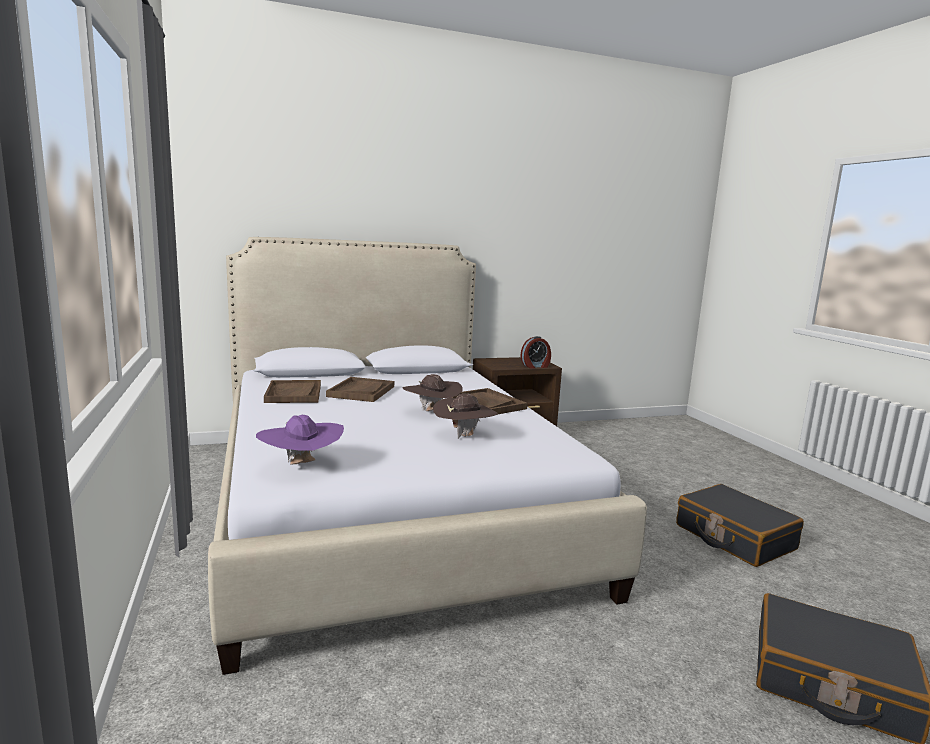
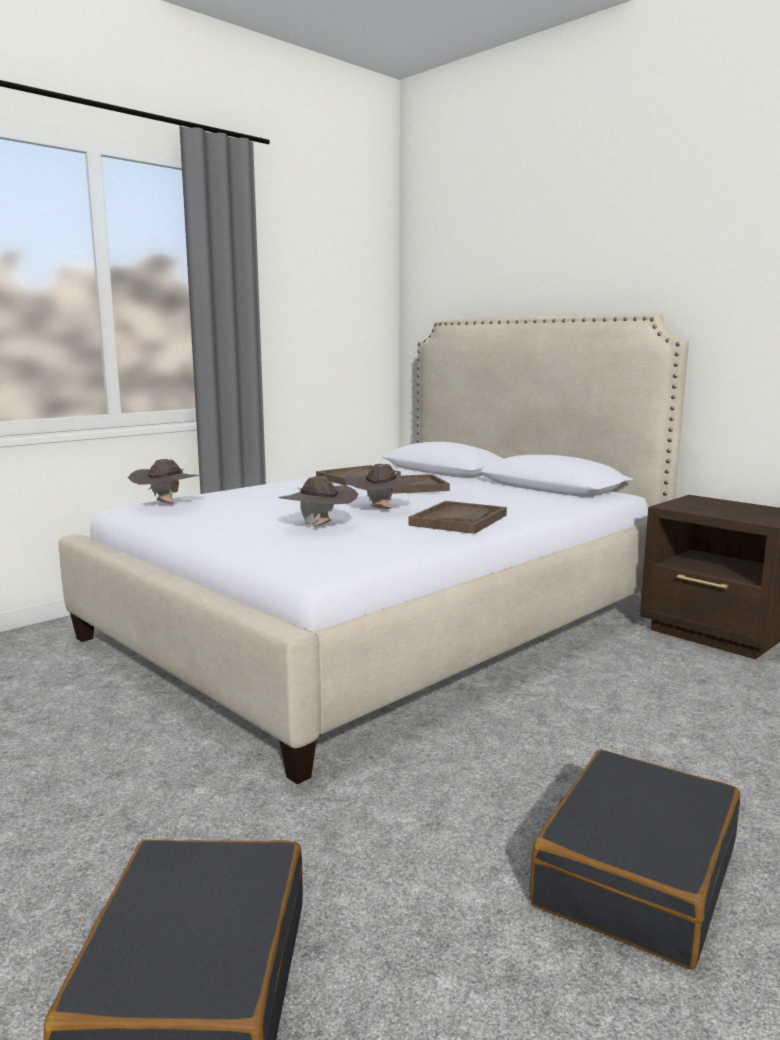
camera: 65 degrees right, 0 degrees up
purple hat [256,415,344,465] -> brown hat [128,459,200,504]
alarm clock [521,336,551,369] -> none

